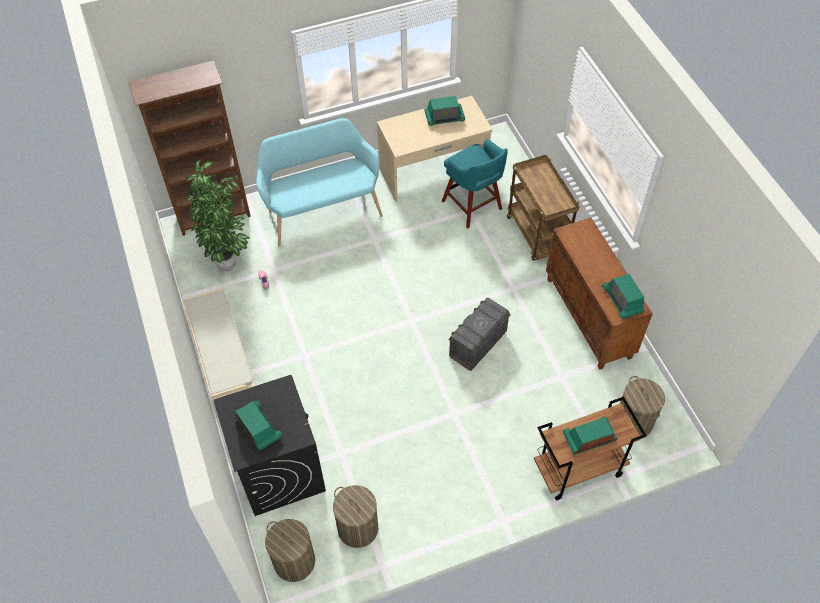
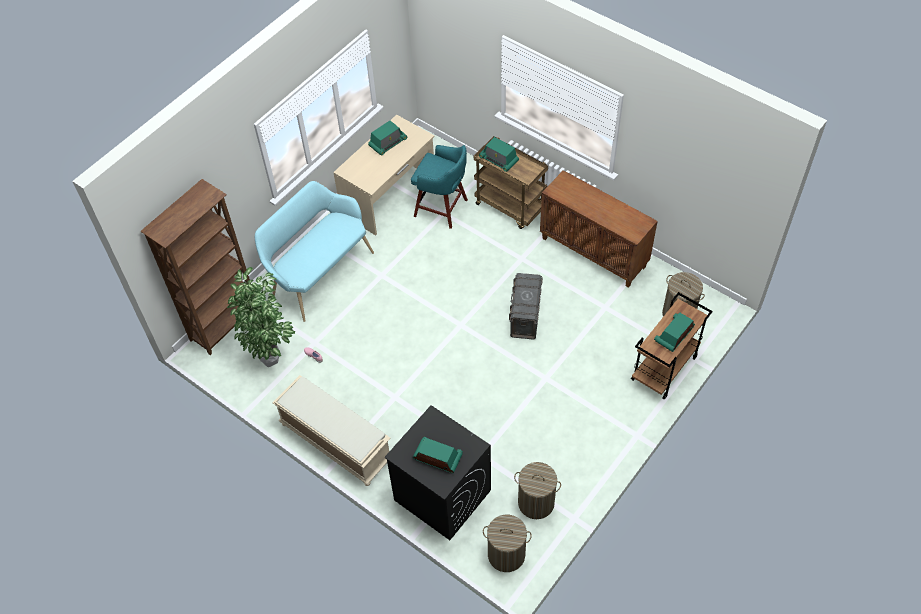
camera: 30 degrees left, 0 degrees up
radio [602,274,645,319] -> radio moved to [479,137,519,172]

